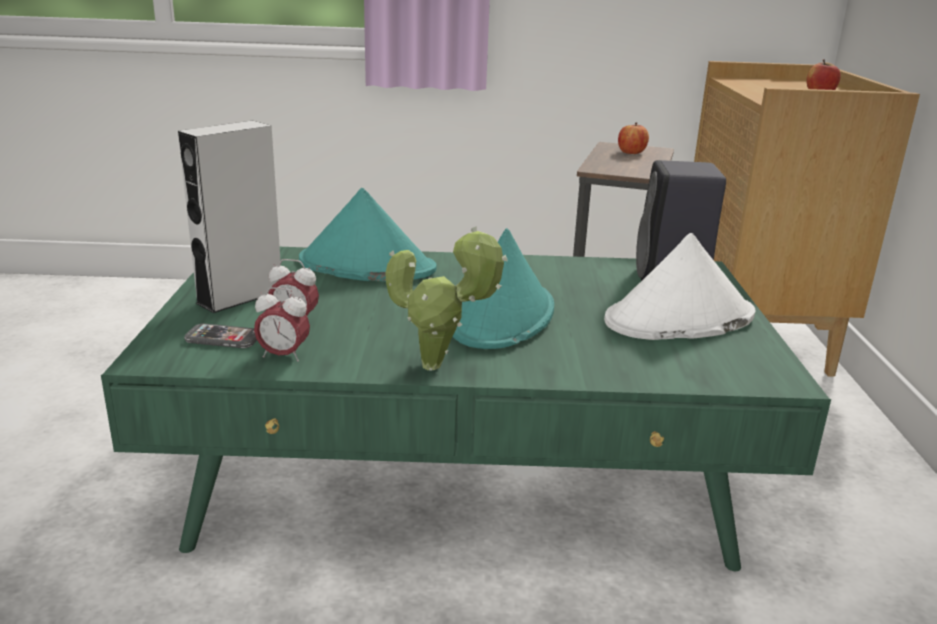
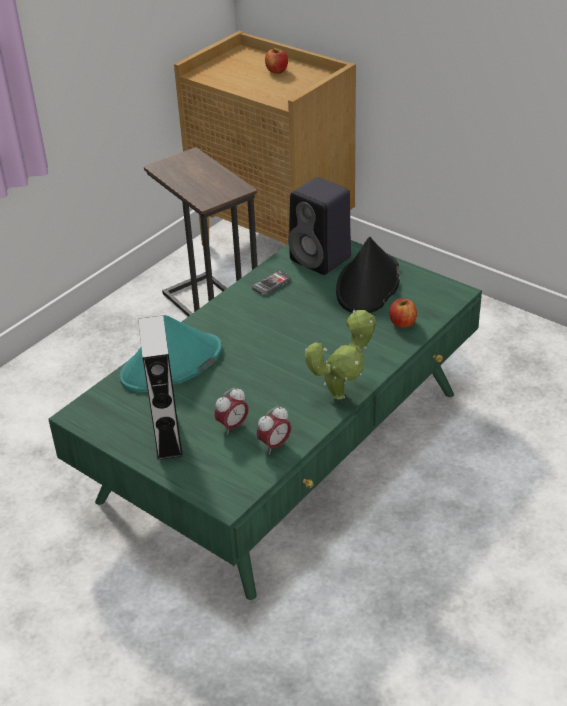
camera: 50 degrees left, 15 degrees up
phone [184,323,257,348] -> phone moved to [252,271,291,295]
turquoise hat [452,228,554,349] -> none
white hat [604,233,755,340] -> black hat [336,237,400,313]
apple [618,122,649,154] -> apple moved to [390,298,417,328]

